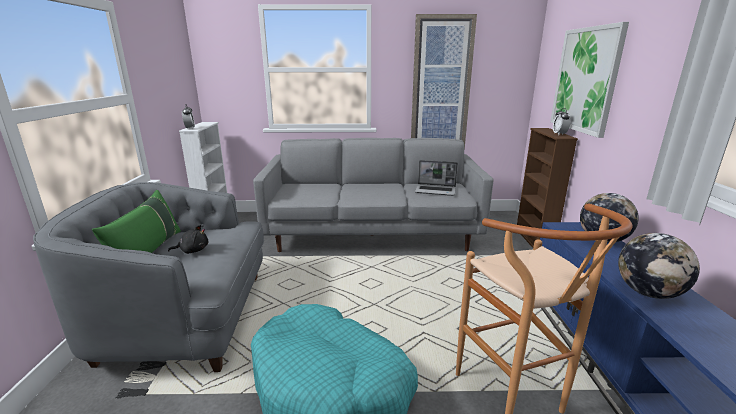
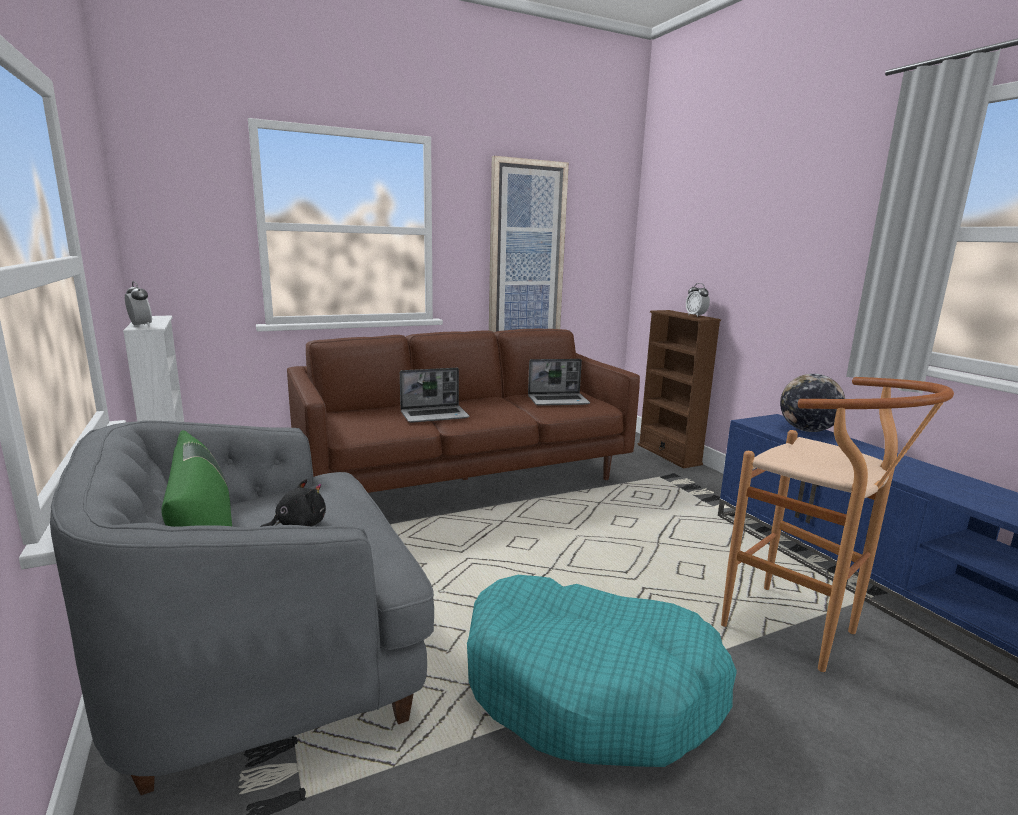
camera: 25 degrees left, 5 degrees down
grey sofa [253,138,494,252] -> brown sofa [287,328,640,493]
picture [550,22,629,138] -> none
globe [618,233,700,299] -> none
none -> laptop [400,368,470,423]

